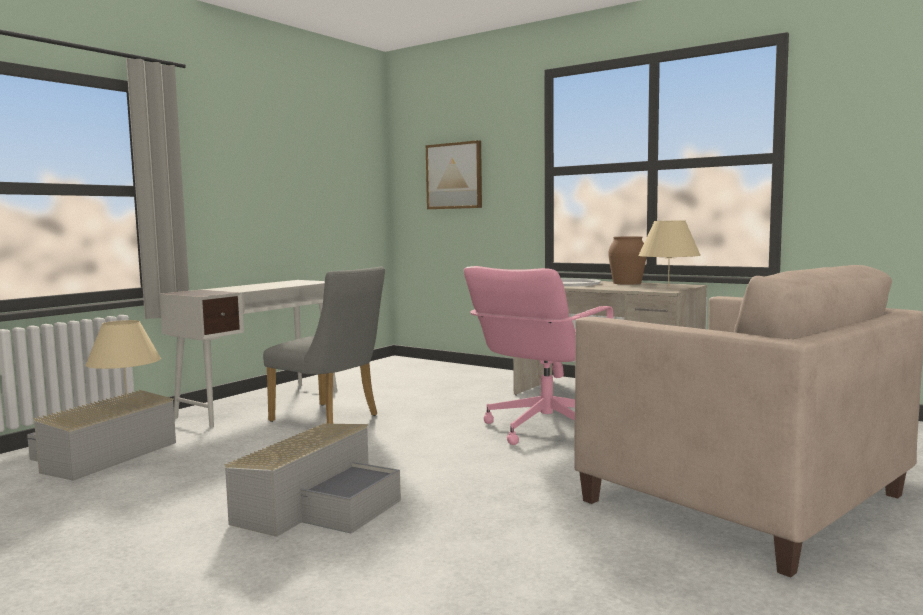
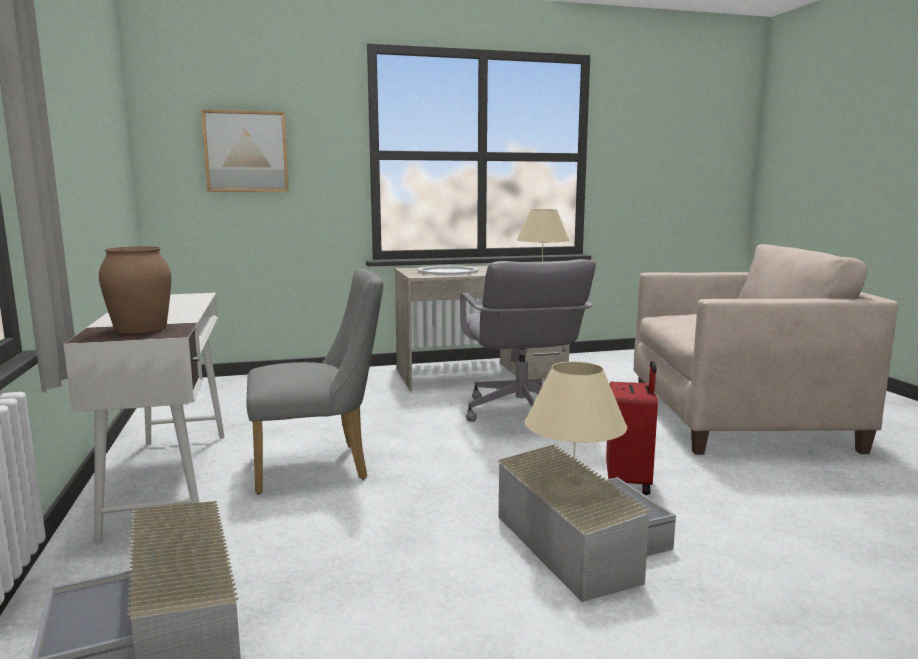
camera: 50 degrees left, 5 degrees up
beige table lamp [85,320,161,398] -> beige table lamp moved to [525,361,627,476]
pink office chair [464,266,613,445] -> grey office chair [460,259,596,422]
brown vase [608,236,646,285] -> brown vase moved to [99,246,171,334]
none -> red suitcase [606,361,658,495]

